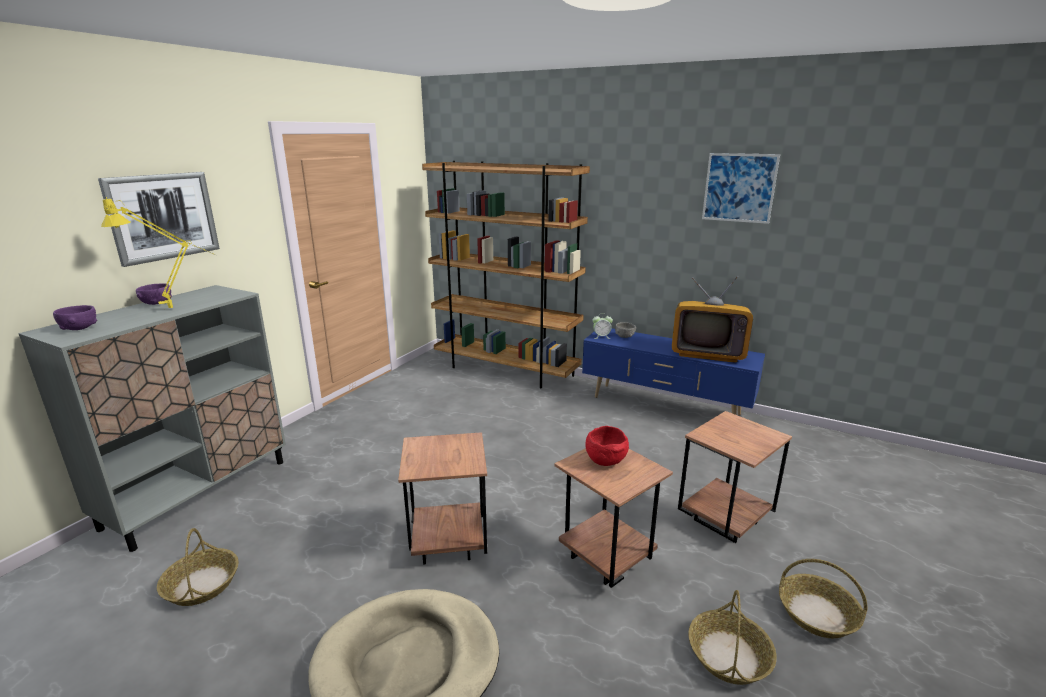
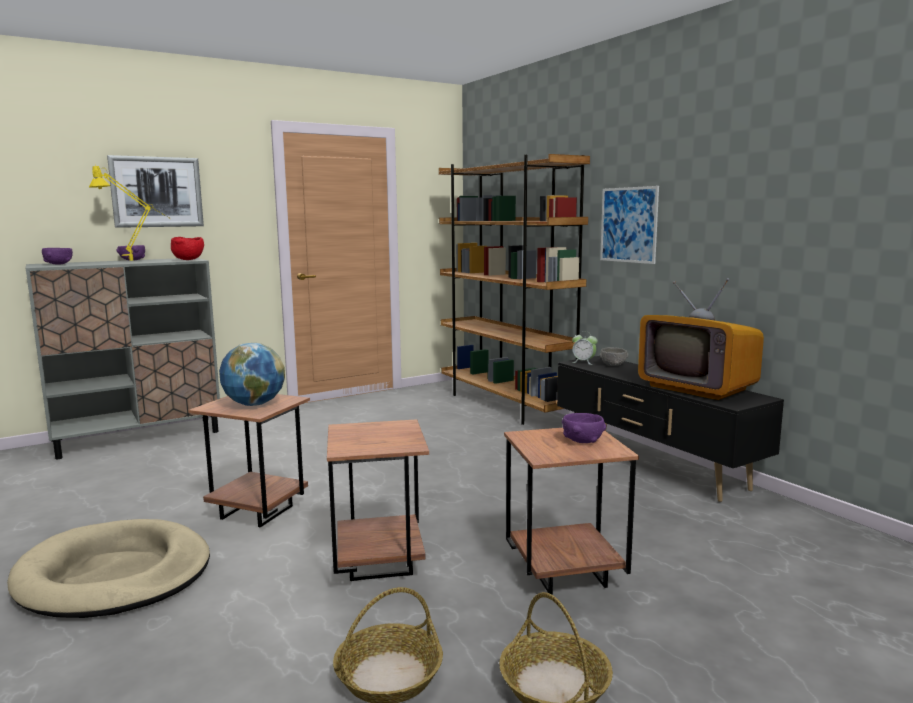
camera: 30 degrees right, 10 degrees down
basket [157,528,238,606] -> none
blue tv stand [582,328,765,415] -> black tv stand [557,356,784,502]
red bowl [585,426,629,466] -> red bowl moved to [171,237,204,260]
picture [702,153,780,224] -> picture moved to [600,186,659,264]
none -> globe [219,343,285,406]
none -> purple bowl [562,413,606,443]

